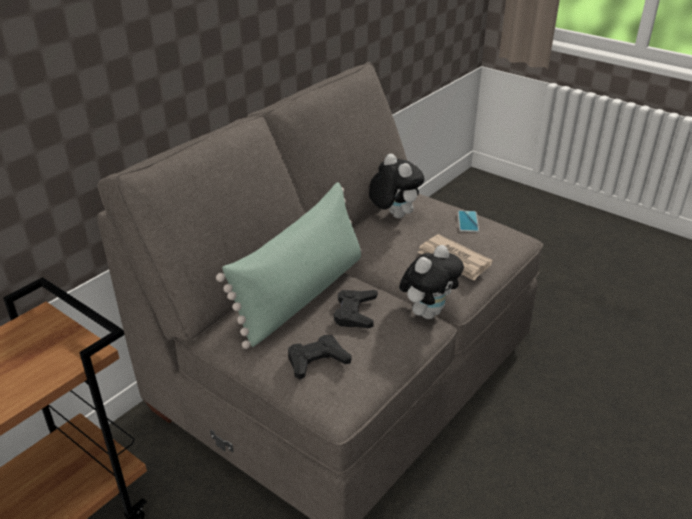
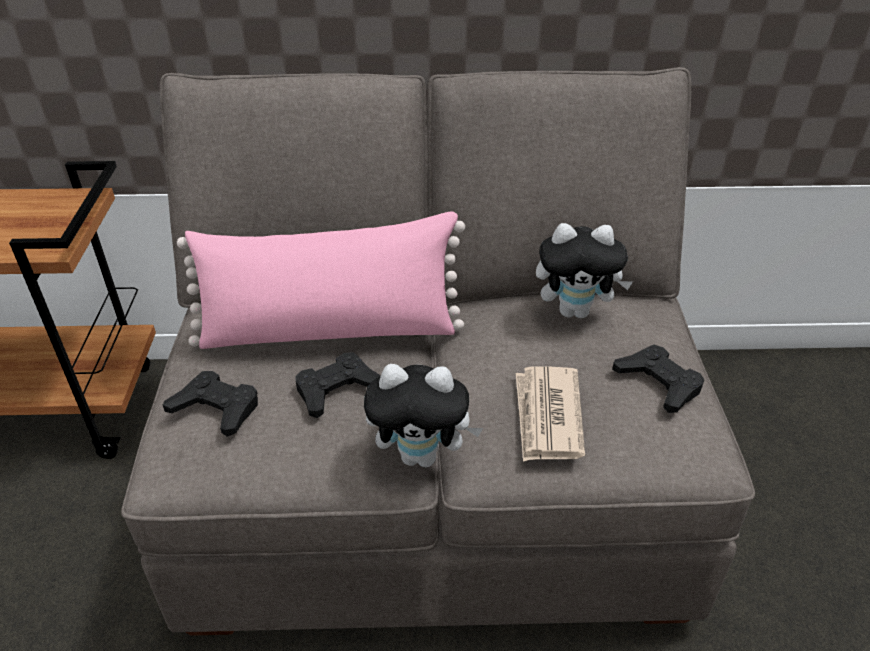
camera: 50 degrees right, 5 degrees up
green pillow [216,182,362,349] -> pink pillow [177,212,465,349]
plush toy [369,154,424,218] -> plush toy turned 75 degrees clockwise [536,223,633,318]
phone [458,211,479,232] -> black game controller [612,345,704,413]

